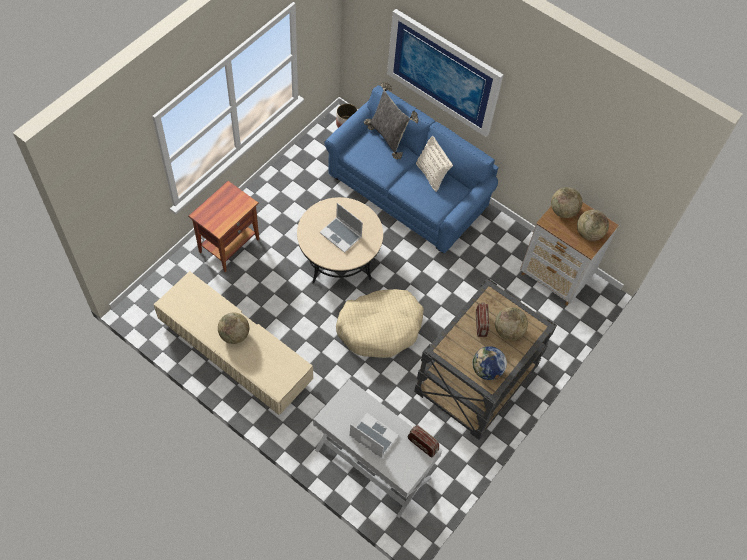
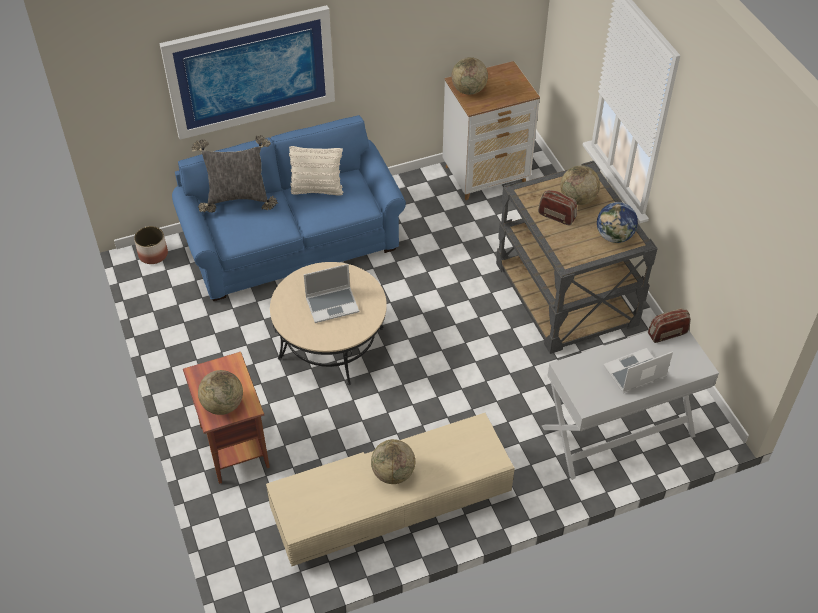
camera: 55 degrees left, 10 degrees down
beige dog bed [336,289,424,358] -> none
globe [577,210,609,241] -> globe moved to [198,370,243,415]

